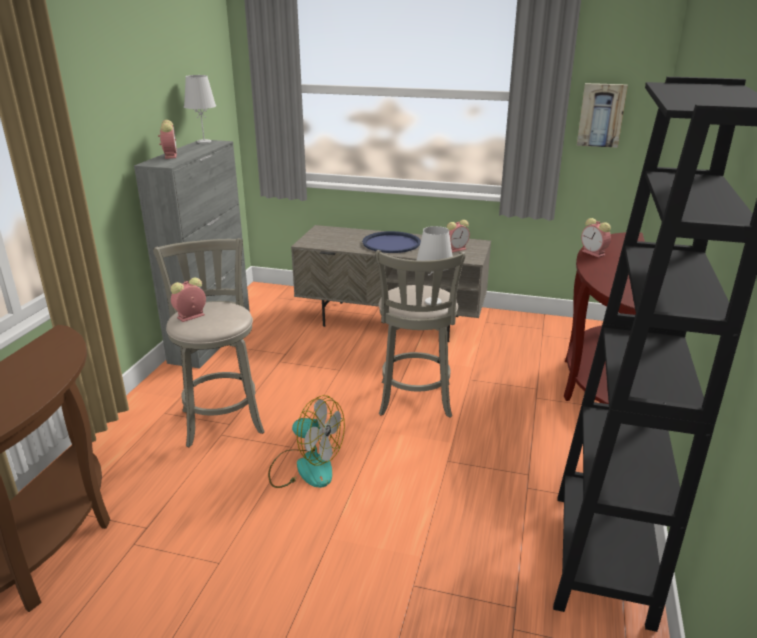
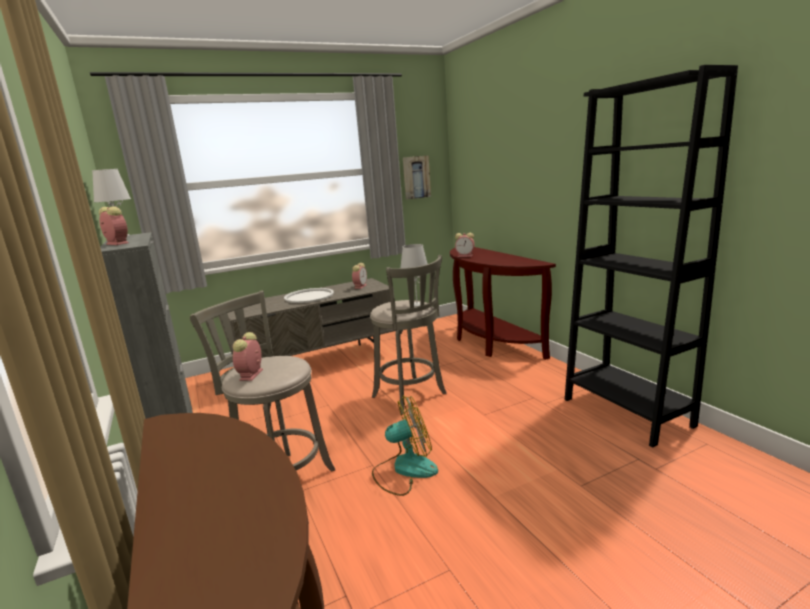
camera: 40 degrees left, 10 degrees down
blue tray [362,231,421,253] -> white tray [284,288,334,303]

